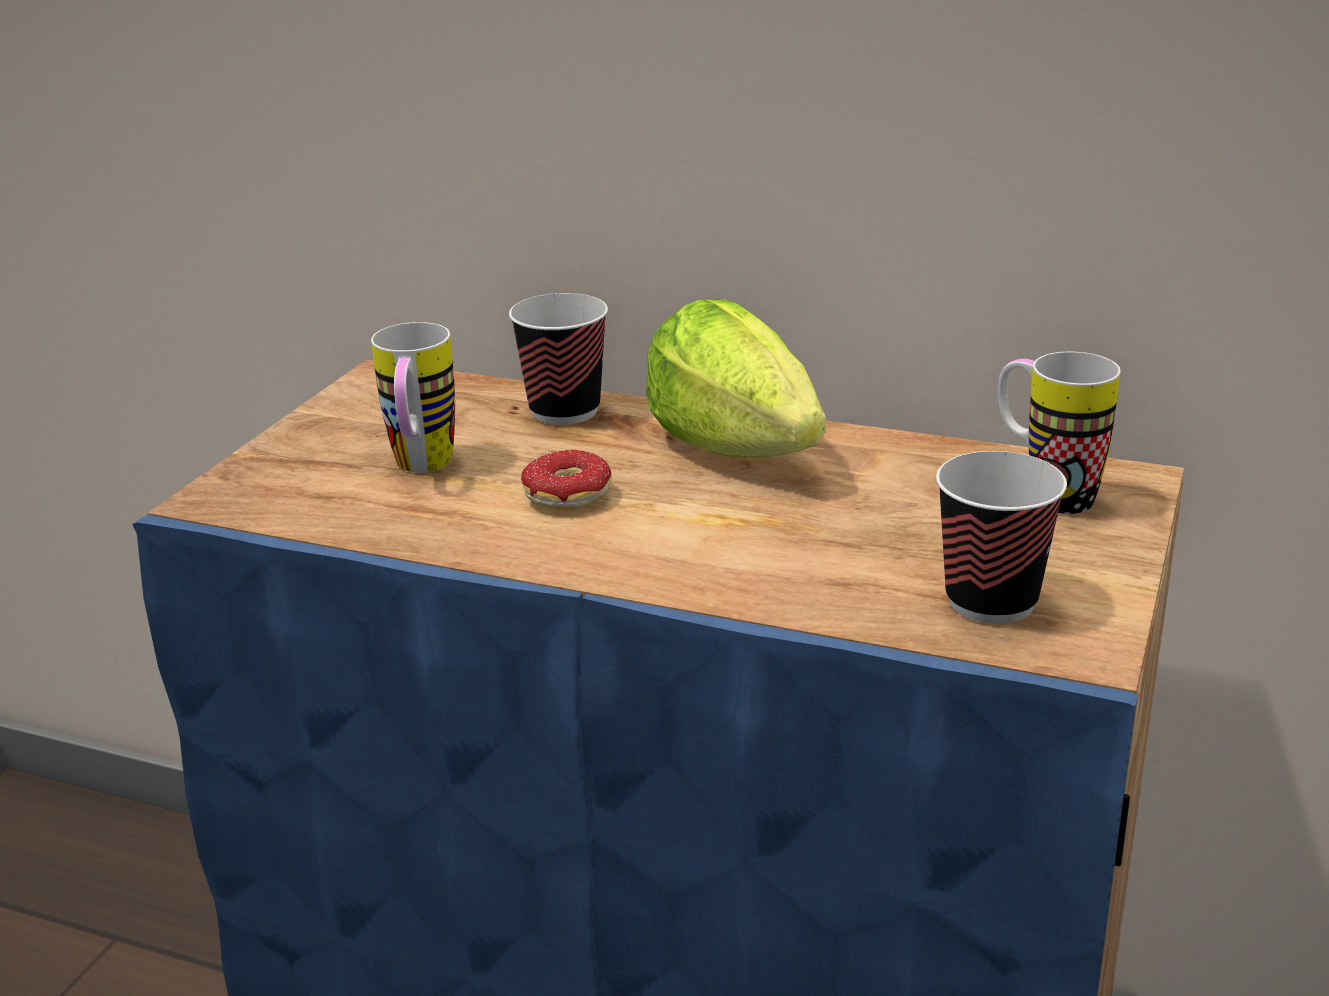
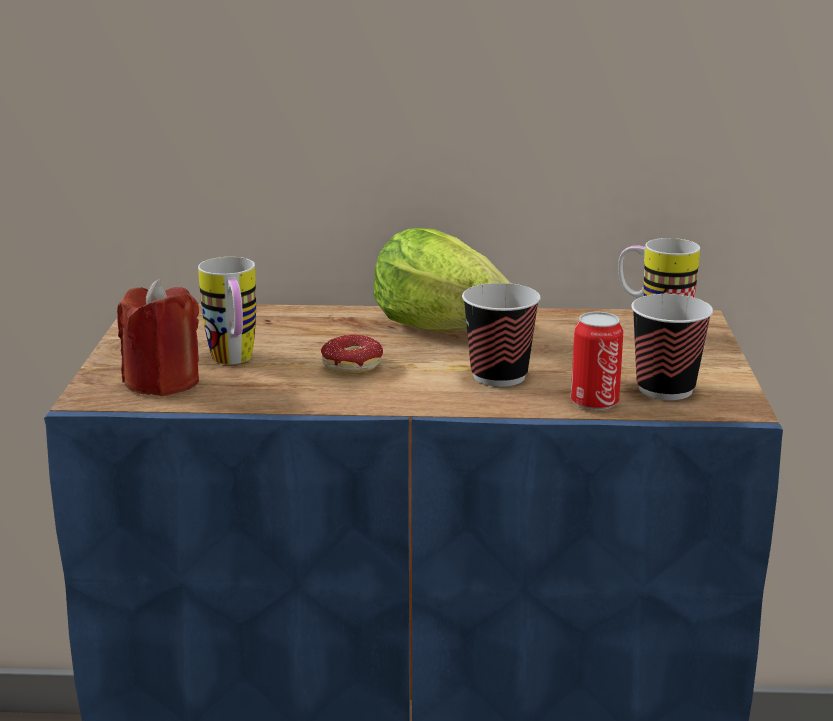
camera: 20 degrees left, 5 degrees down
cup [509,293,608,425] -> cup moved to [462,283,541,387]
none -> red candle [117,279,199,396]
none -> can [571,312,623,410]

